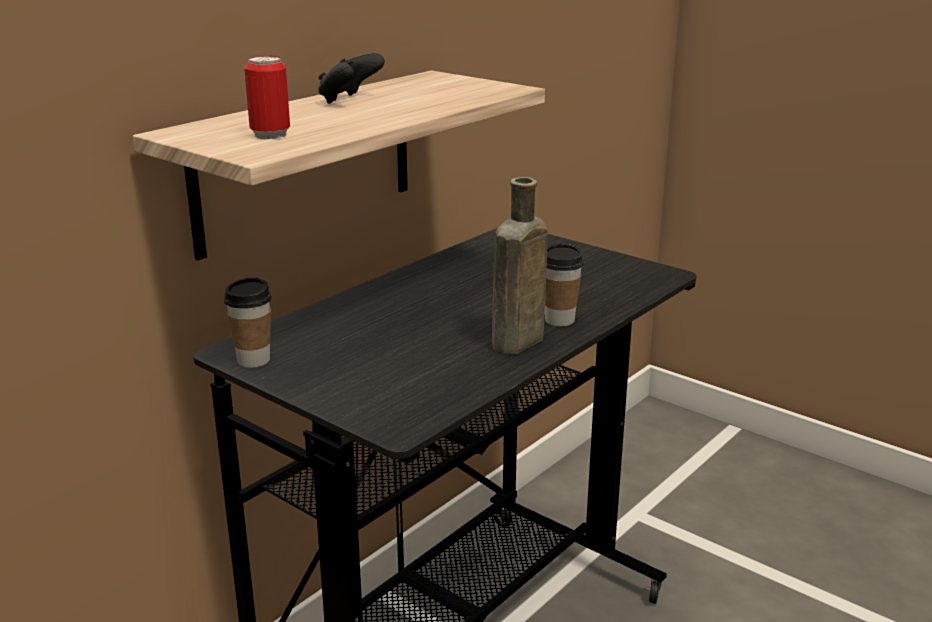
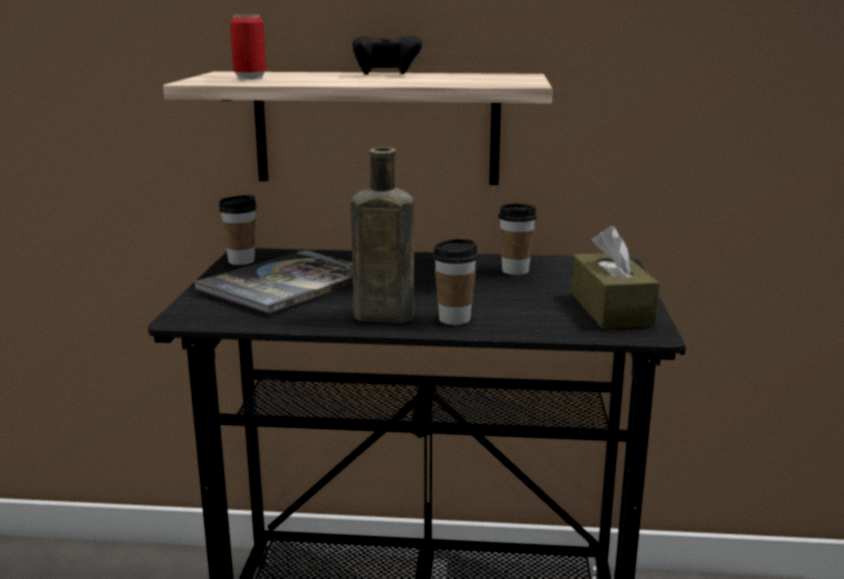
camera: 55 degrees right, 5 degrees down
none -> book [193,250,353,314]
none -> cup [498,204,537,275]
none -> brown tissue box [571,226,660,329]

